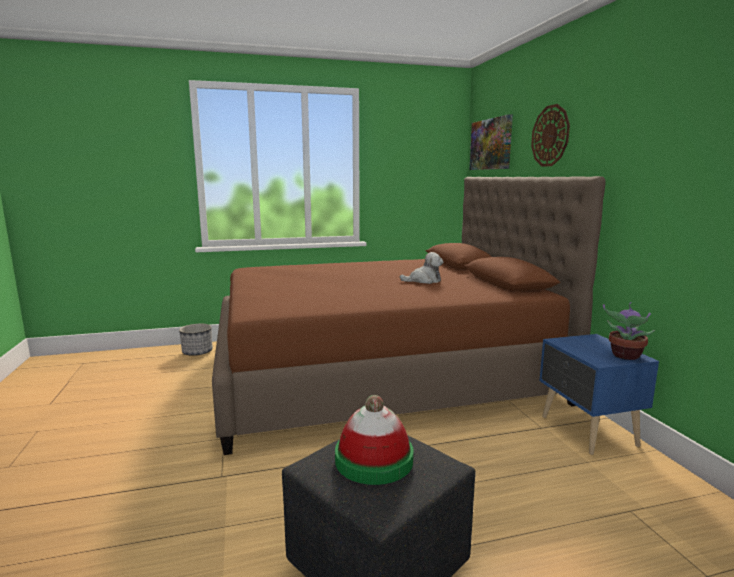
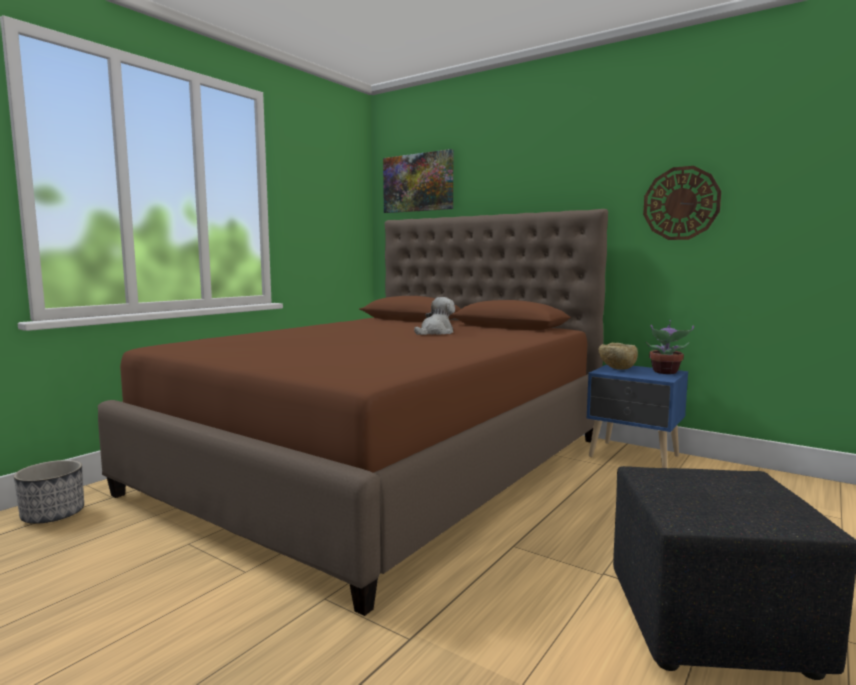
camera: 40 degrees left, 5 degrees down
hat [335,395,414,485] -> none
wall clock [531,104,570,167] -> wall clock moved to [643,166,721,240]
none -> beige bowl [599,343,638,370]

